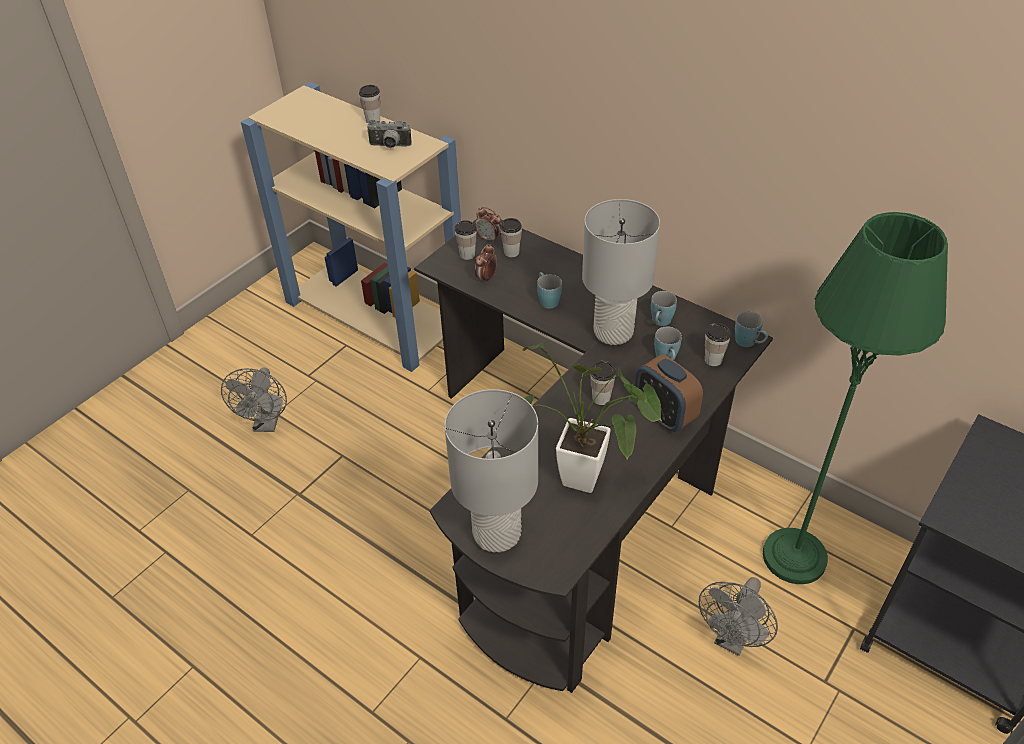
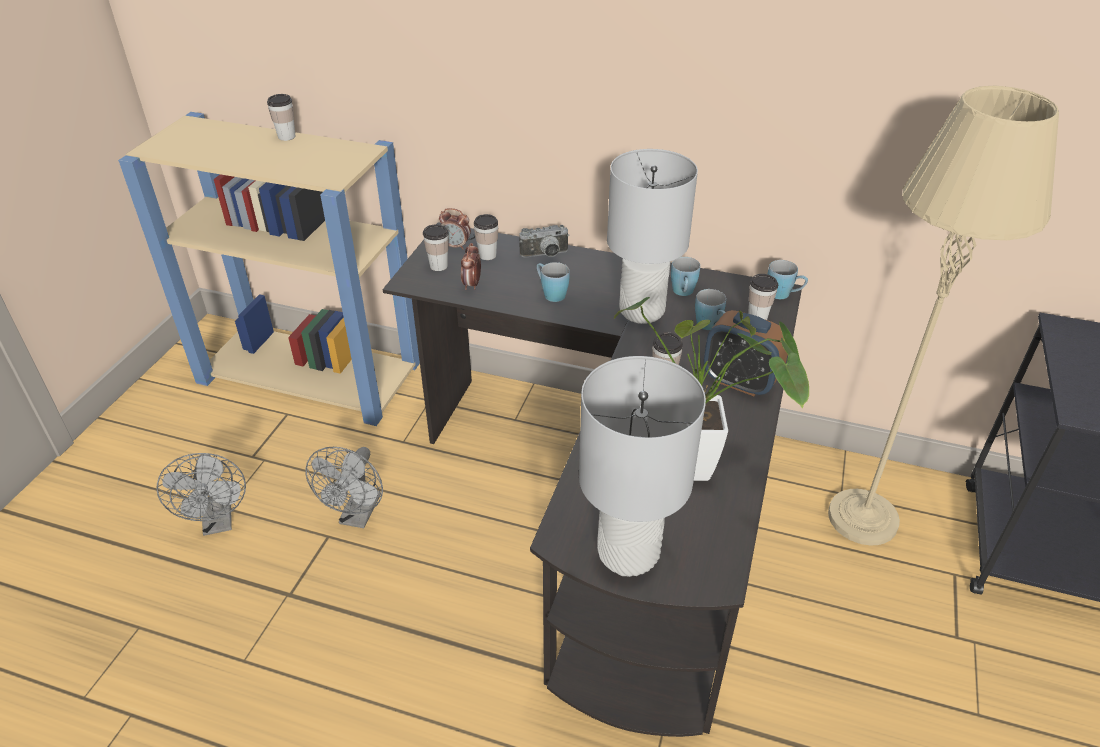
camera: 20 degrees left, 5 degrees down
camera [367,120,412,148] -> camera moved to [519,225,569,258]
grey fan [699,577,778,656] -> grey fan moved to [305,447,383,528]
green floor lamp [763,212,948,584] -> beige floor lamp [828,85,1059,546]

